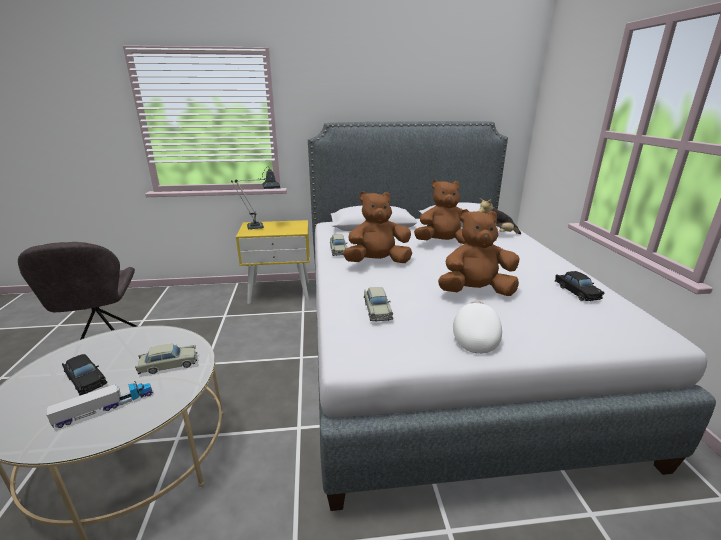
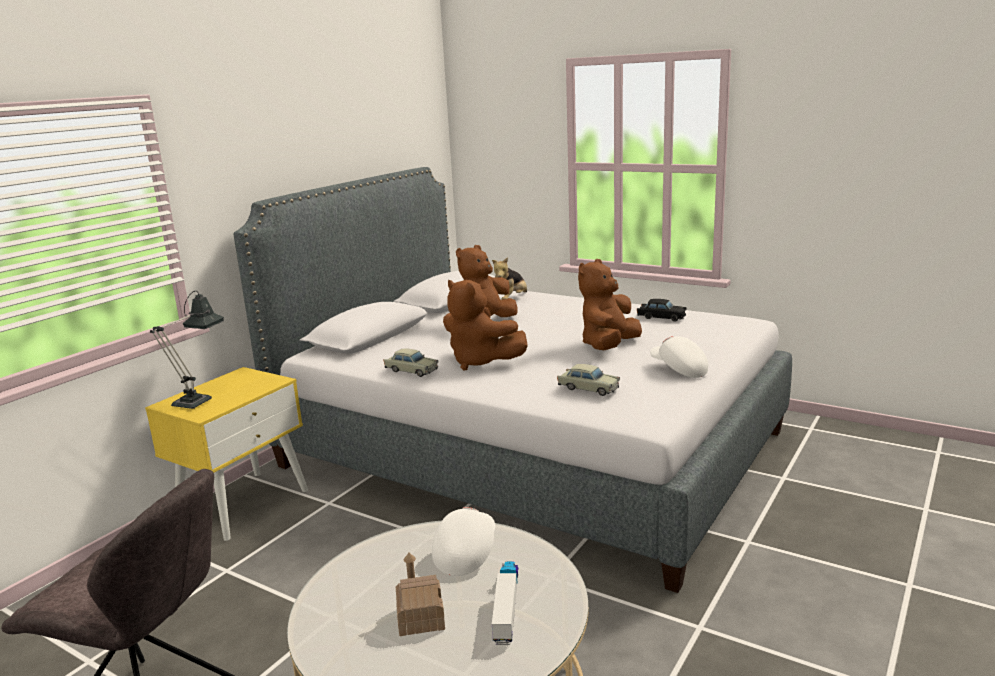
camera: 50 degrees left, 5 degrees down
black toy car [62,354,107,395] -> toy house [396,553,445,636]
beige toy car [135,344,197,374] -> white cap [432,507,495,576]
brown plush toy [343,191,412,263] -> brown plush toy turned 75 degrees counterclockwise [443,280,528,371]

